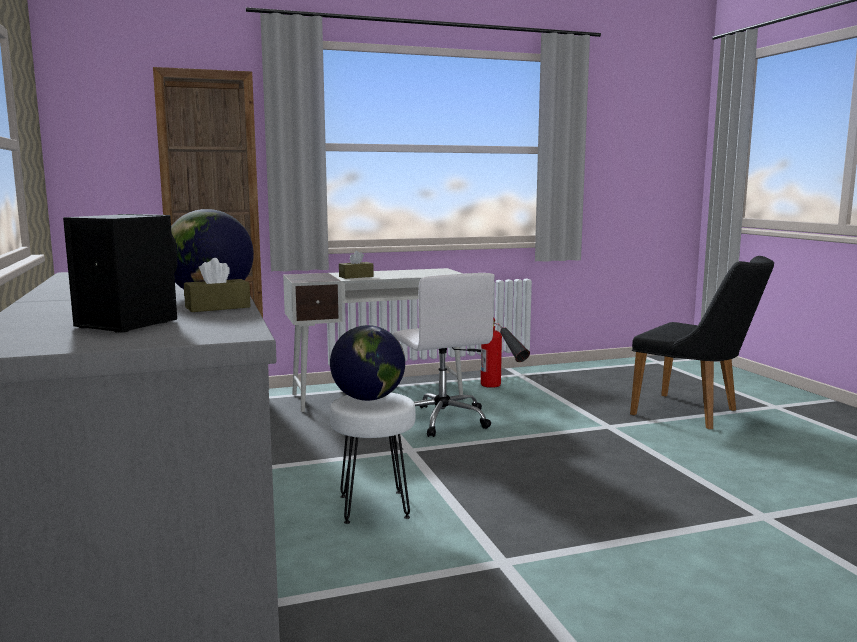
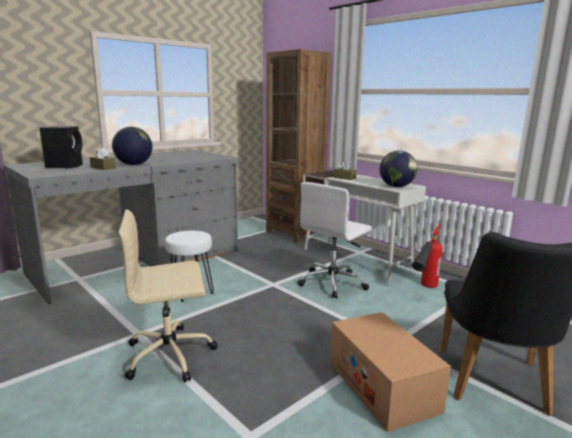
camera: 65 degrees right, 5 degrees up
globe [330,325,405,401] -> globe moved to [380,150,417,187]
none -> beige office chair [118,209,217,382]
none -> cardboard box [330,312,451,432]

